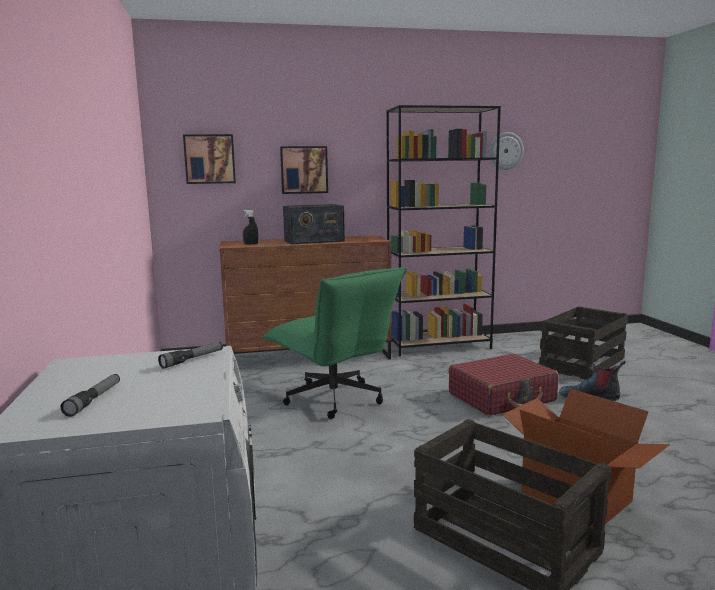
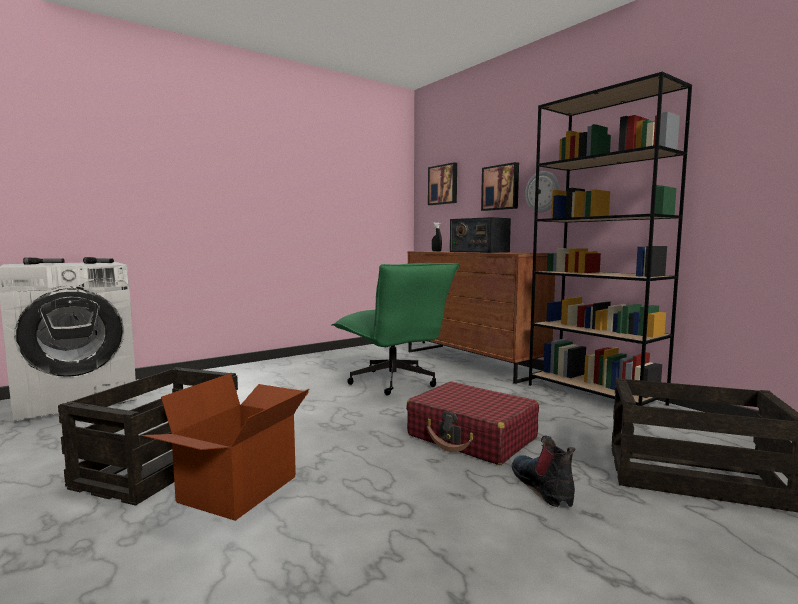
camera: 65 degrees right, 5 degrees down
green office chair [261,267,407,419] -> green office chair turned 60 degrees counterclockwise [331,263,460,396]
wall clock [489,132,524,170] -> wall clock moved to [525,171,560,213]

